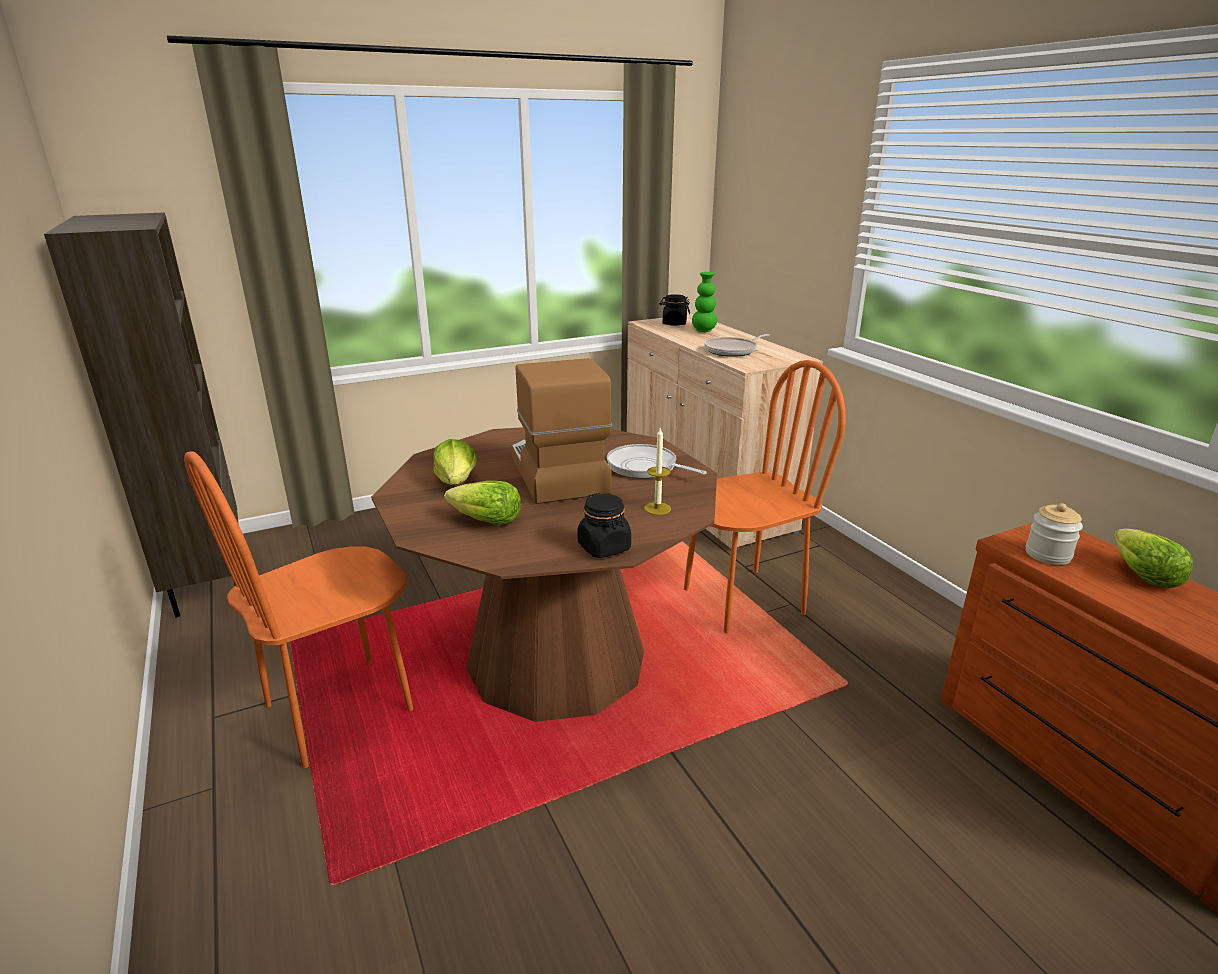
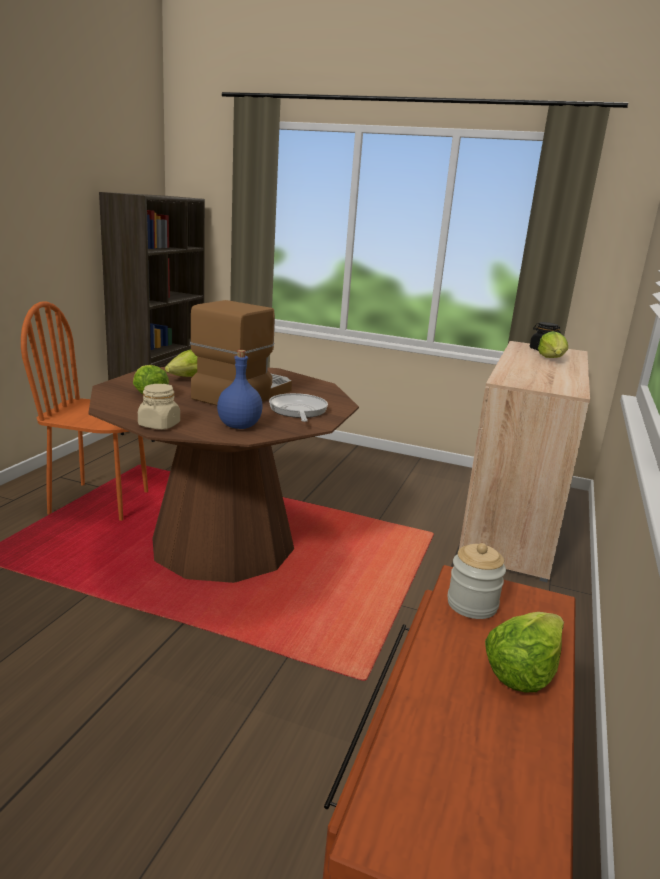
camera: 45 degrees right, 5 degrees down
black jar [577,493,631,558] -> beige jar [138,384,180,430]
candle [644,428,671,515] -> blue bottle [217,350,263,429]
orange chair [684,360,846,633] -> none
green vase [692,272,717,332] -> lettuce [538,331,568,358]
frying pan [704,334,770,357] -> none

